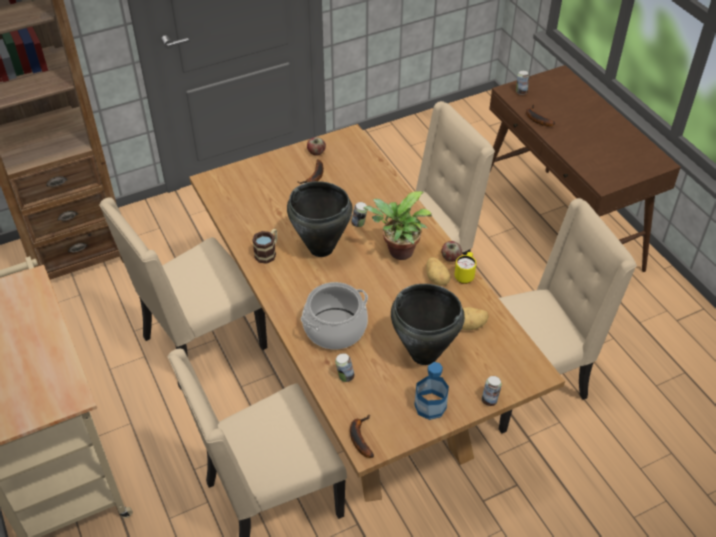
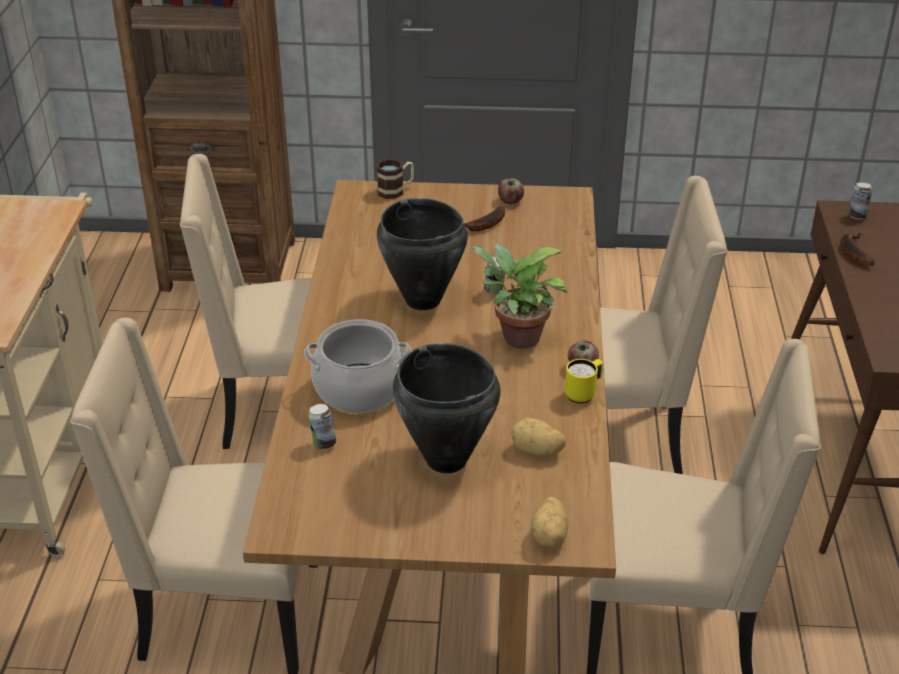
camera: 30 degrees right, 10 degrees down
mug [252,229,277,264] -> mug moved to [376,159,414,199]
banana [350,415,374,458] -> none
bottle [414,362,449,420] -> none
potato [426,257,450,286] -> potato moved to [531,497,568,548]
can [482,376,502,406] -> none

